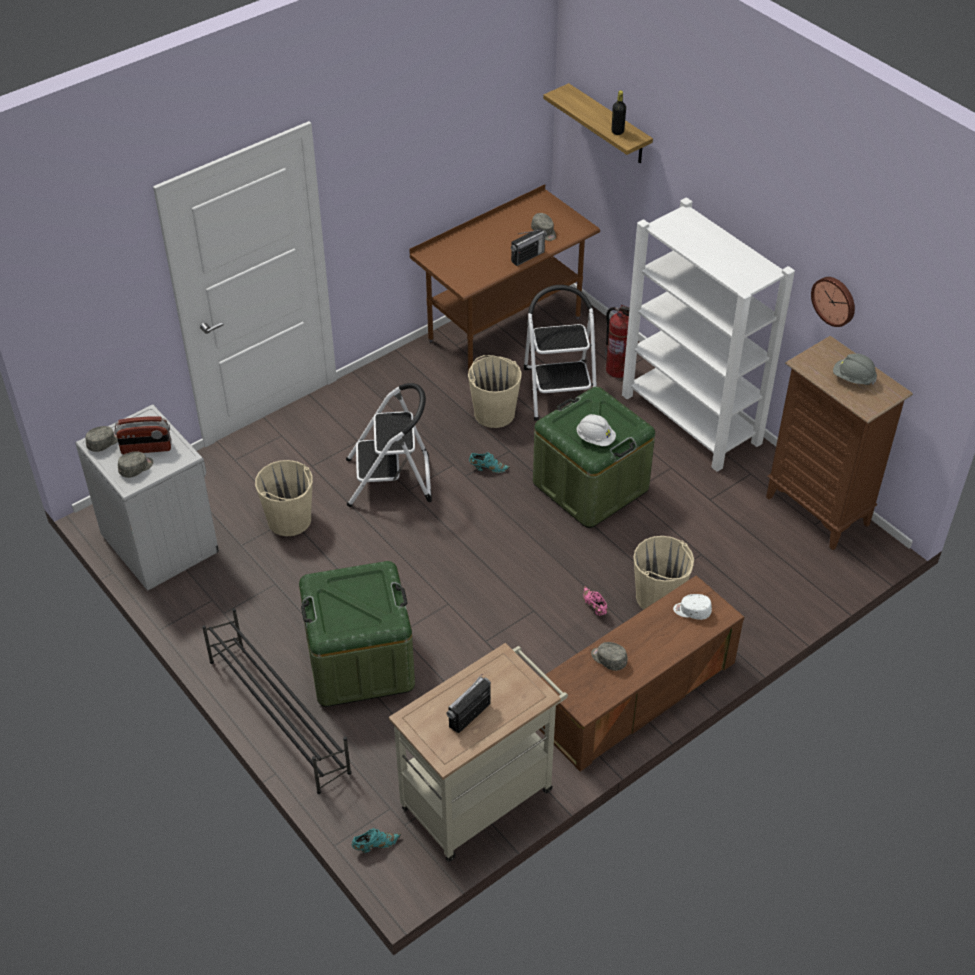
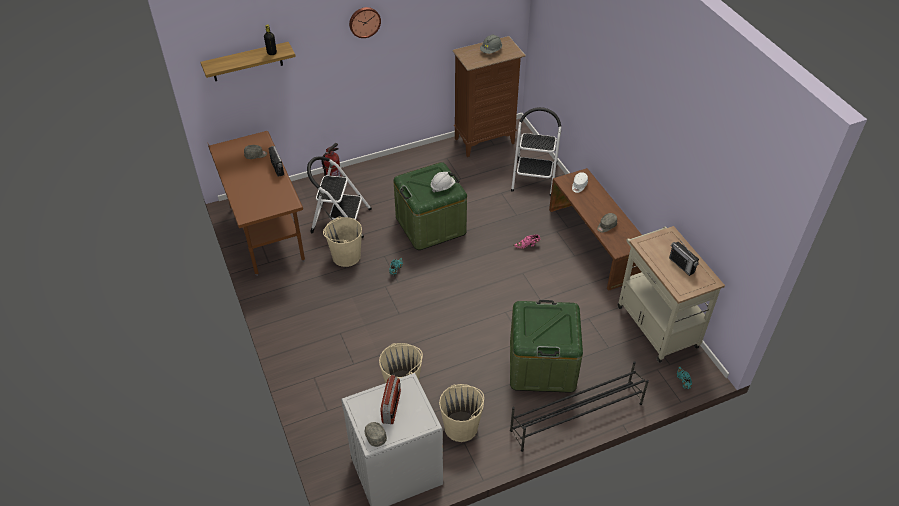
camera: 75 degrees left, 0 degrees up
grey cap [118,451,153,478] -> none
step ladder [346,383,432,507] -> step ladder moved to [511,107,561,196]
white bookcase [622,198,795,472] -> none
beige bucket [634,536,694,610] -> beige bucket moved to [439,384,484,442]
wall clock [811,277,855,327] -> wall clock moved to [349,7,381,38]

